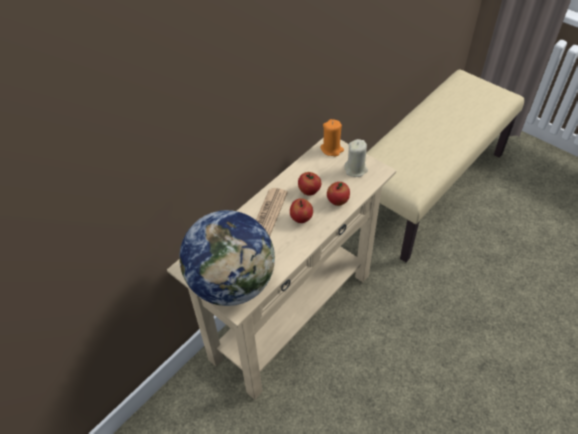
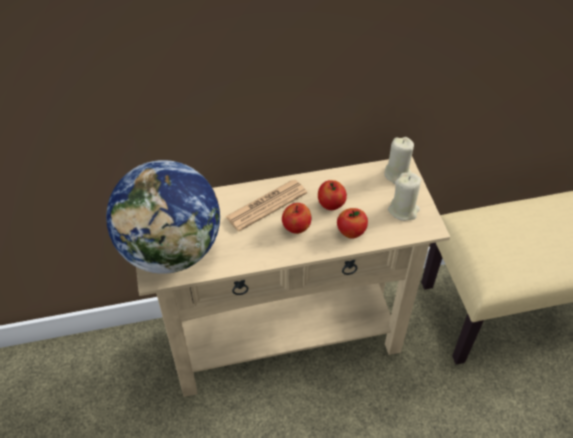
camera: 35 degrees right, 0 degrees up
orange candle [320,119,344,156] -> beige candle [385,137,414,184]

